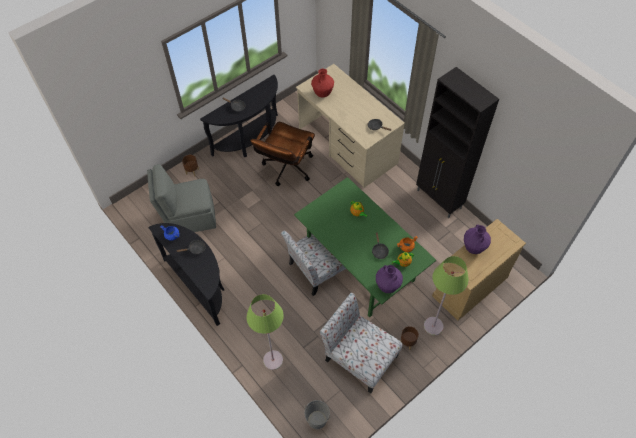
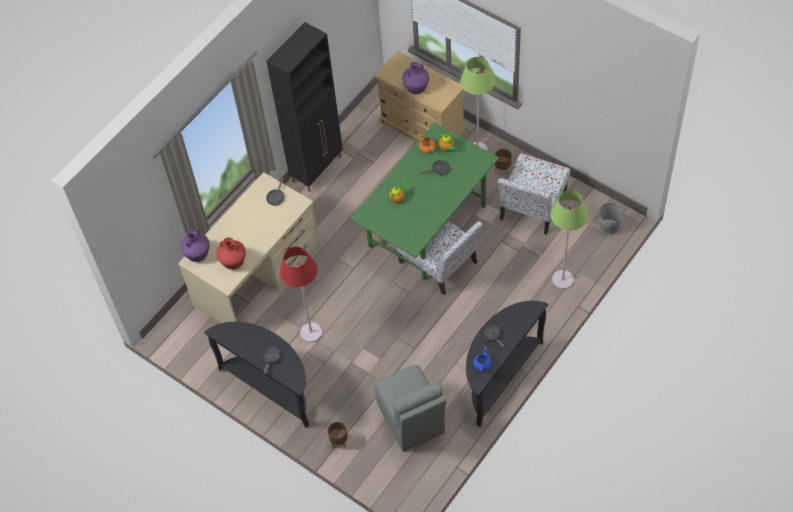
camera: 100 degrees left, 0 degrees up
brown office chair [250,122,315,186] -> red floor lamp [280,247,322,343]
purple vase [376,265,403,293] -> purple vase moved to [180,230,210,262]

